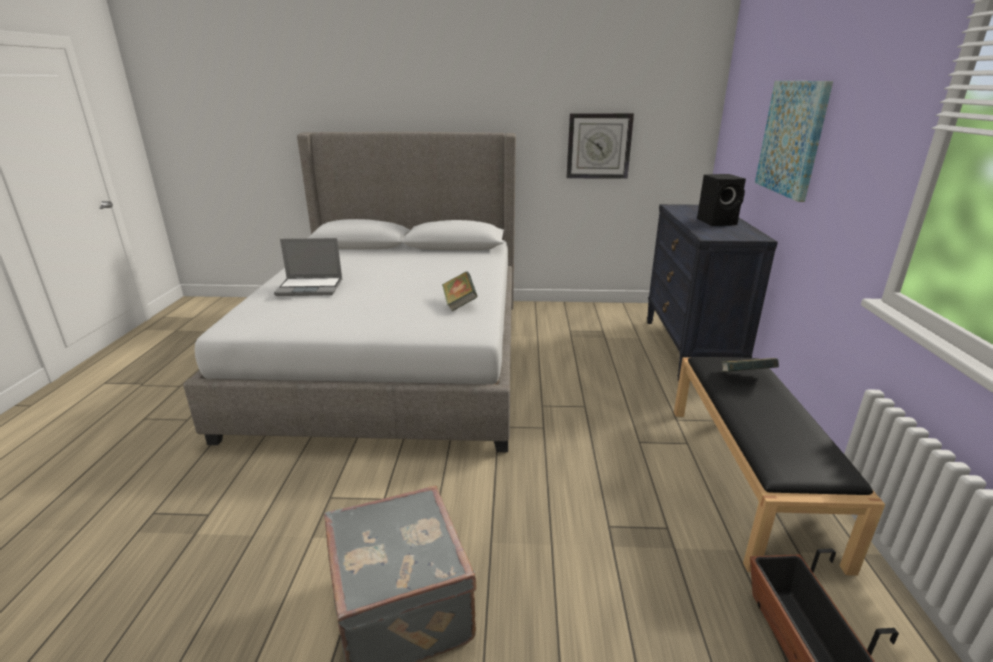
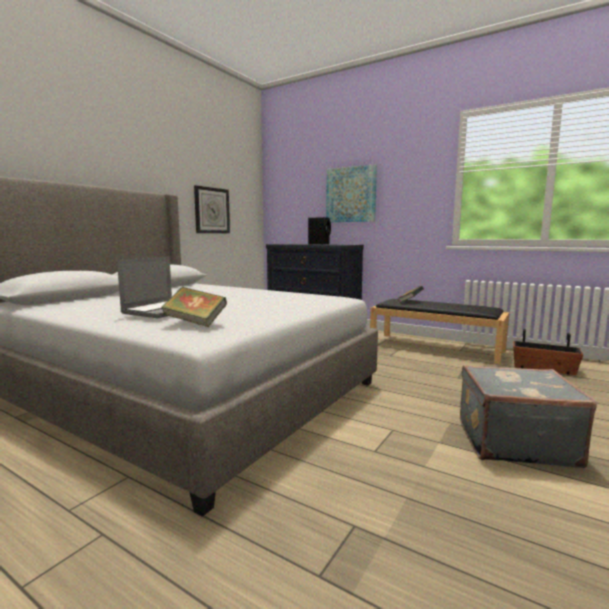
camera: 60 degrees left, 15 degrees down
book [442,271,478,311] -> book moved to [161,287,227,327]

